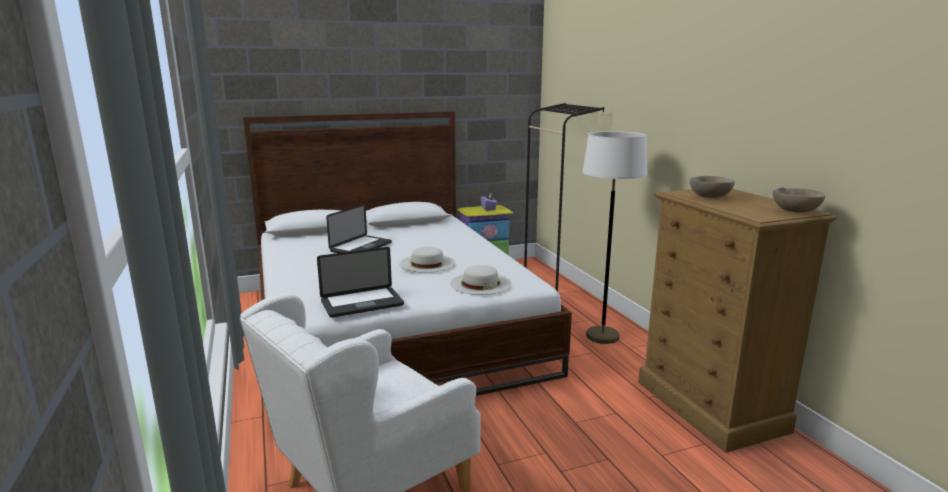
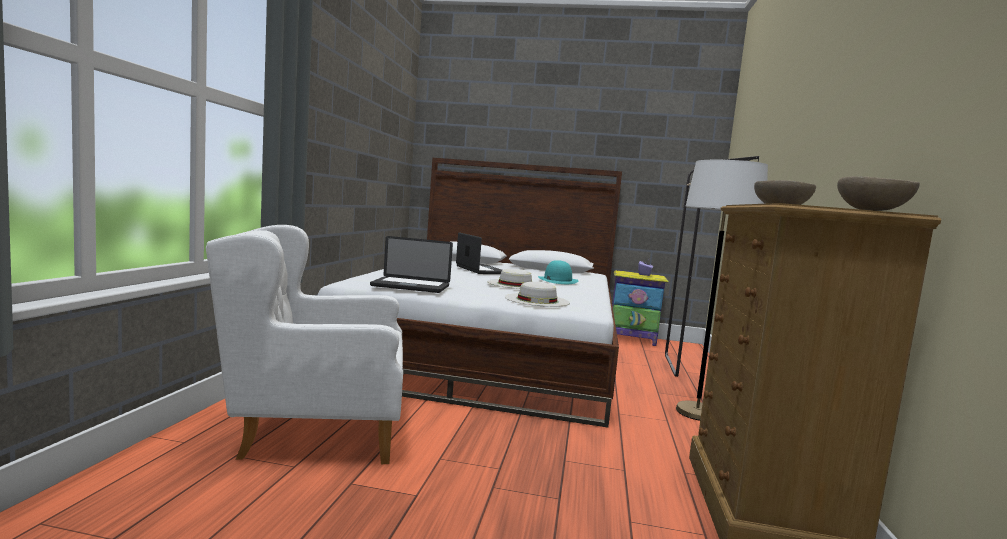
camera: 30 degrees right, 10 degrees down
laptop [326,204,392,253] -> laptop turned 90 degrees counterclockwise [456,232,502,274]
none -> turquoise hat [538,260,579,284]

